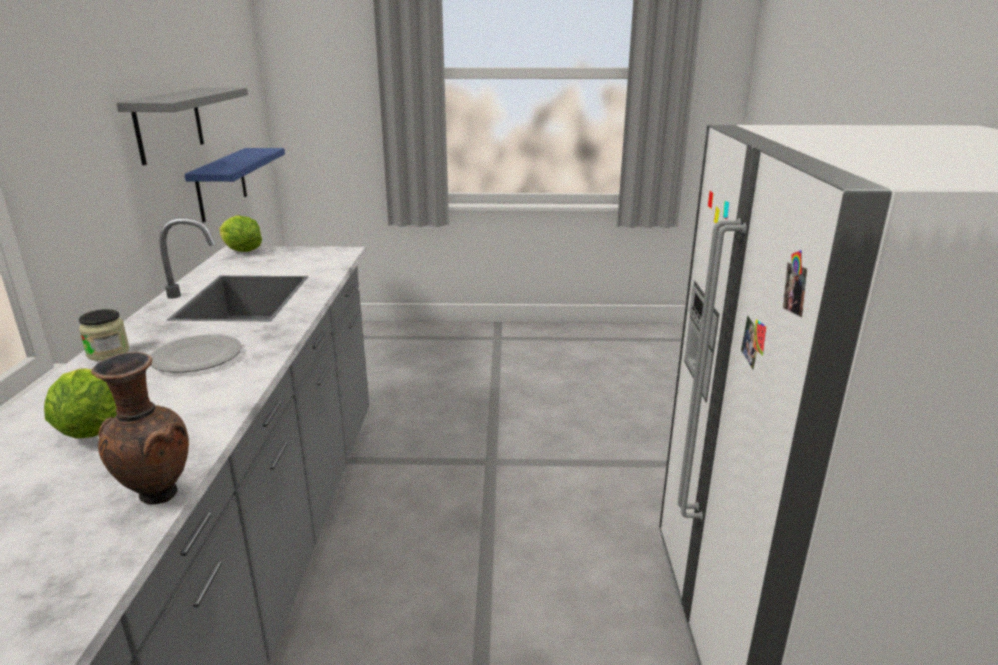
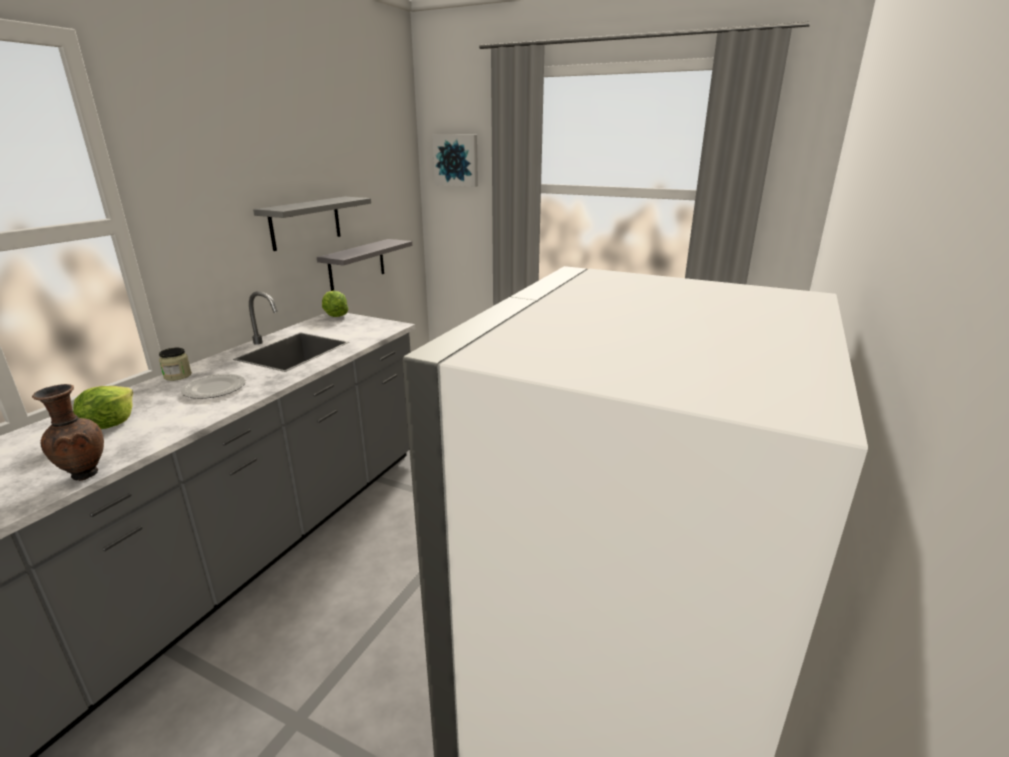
camera: 25 degrees right, 0 degrees up
blue shelf [184,148,285,222] -> grey shelf [317,239,412,291]
none -> picture [432,135,478,187]

